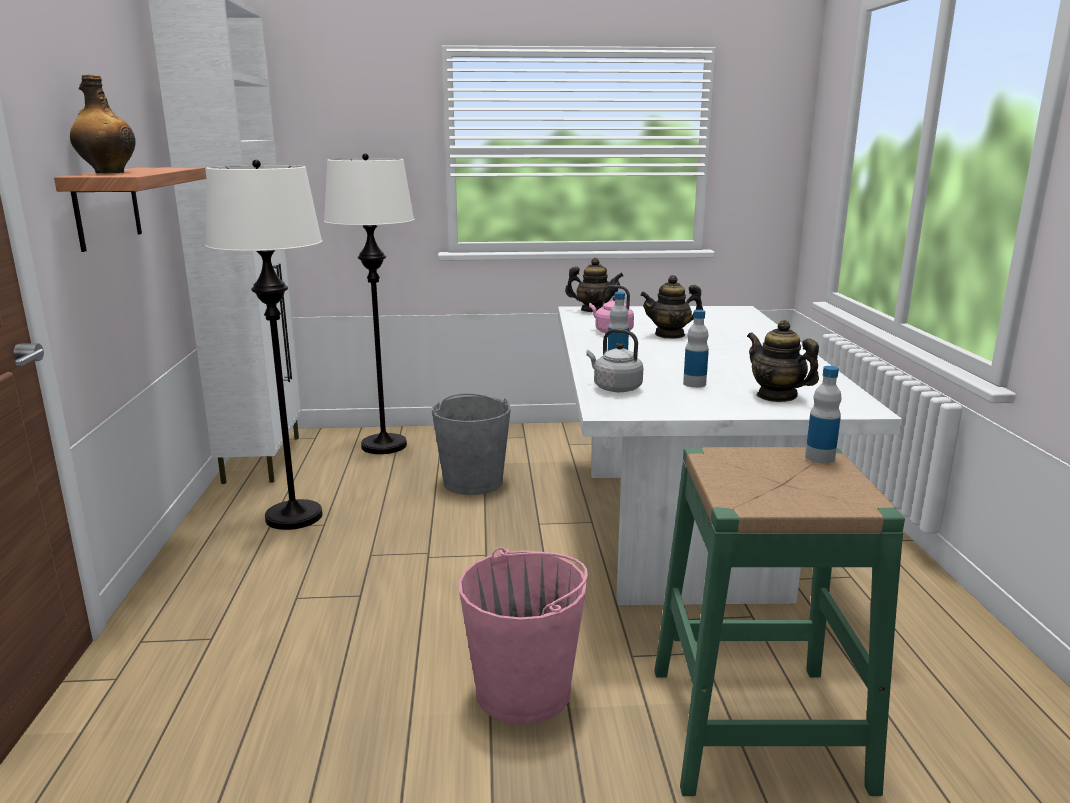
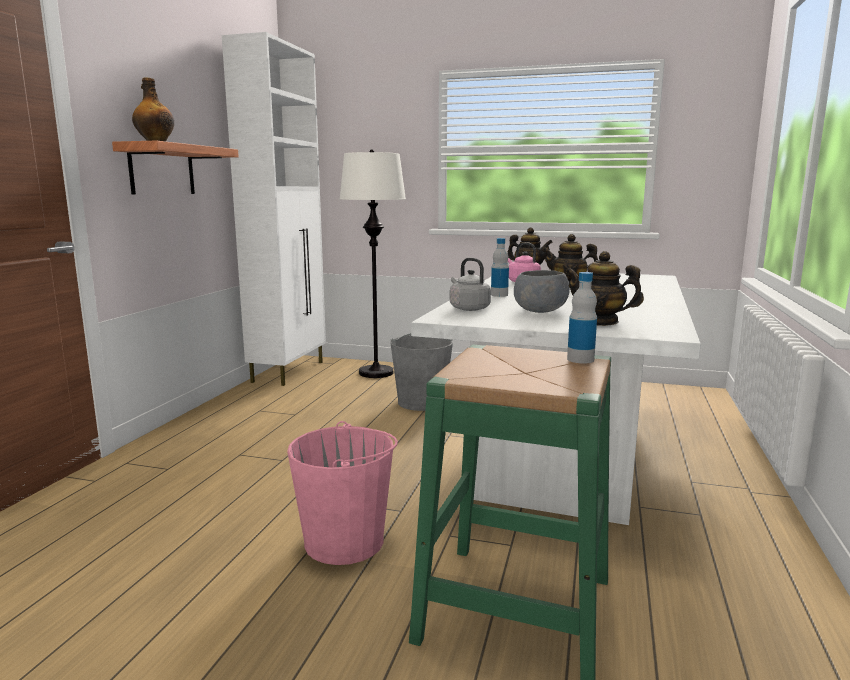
camera: 20 degrees right, 5 degrees down
white floor lamp [205,160,323,530] -> none
bottle [683,310,709,388] -> grey bowl [514,270,570,313]
teapot [747,320,819,402] -> teapot turned 45 degrees counterclockwise [565,251,644,326]

